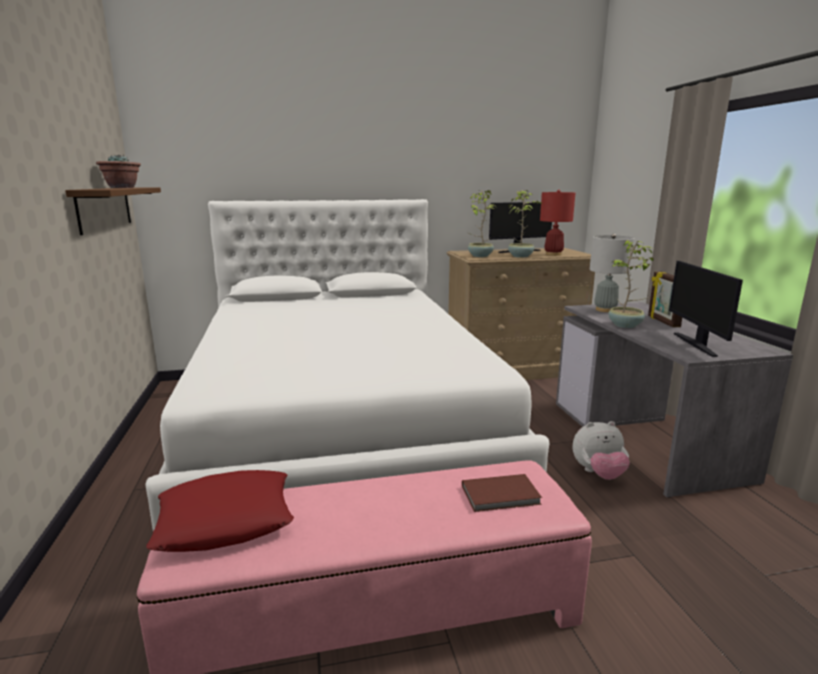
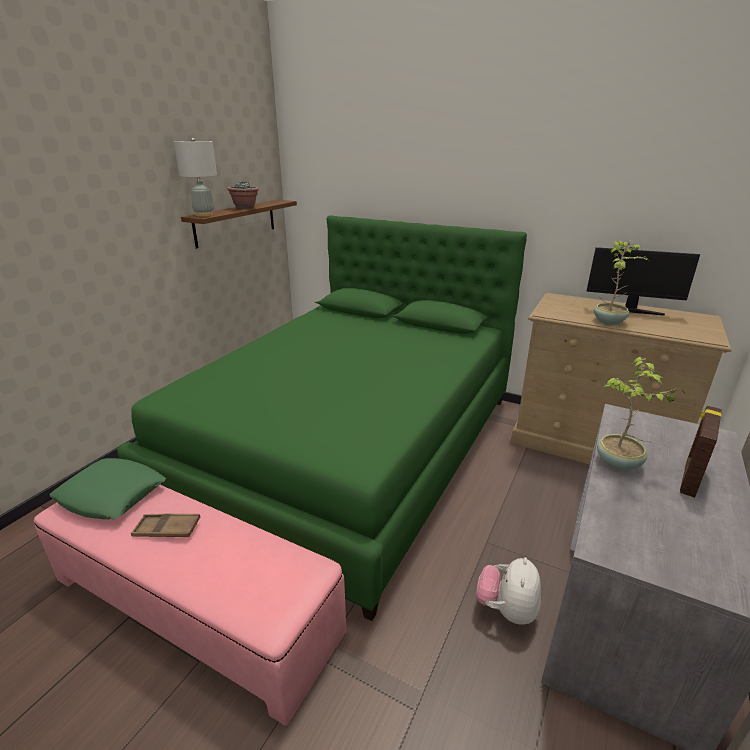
camera: 40 degrees right, 10 degrees up
white bed [145,199,549,531] -> green bed [117,215,527,621]
red pillow [147,470,294,552] -> green pillow [50,458,166,519]
brown book [462,474,542,512] -> none
potted plant [468,190,496,257] -> none
red table lamp [540,190,575,256] -> none
plush toy [573,421,630,480] -> plush toy turned 75 degrees clockwise [476,557,541,625]
grey table lamp [590,234,635,312] -> grey table lamp moved to [174,138,217,217]
monitor [669,261,743,357] -> none
none -> brown tray [131,513,200,537]

